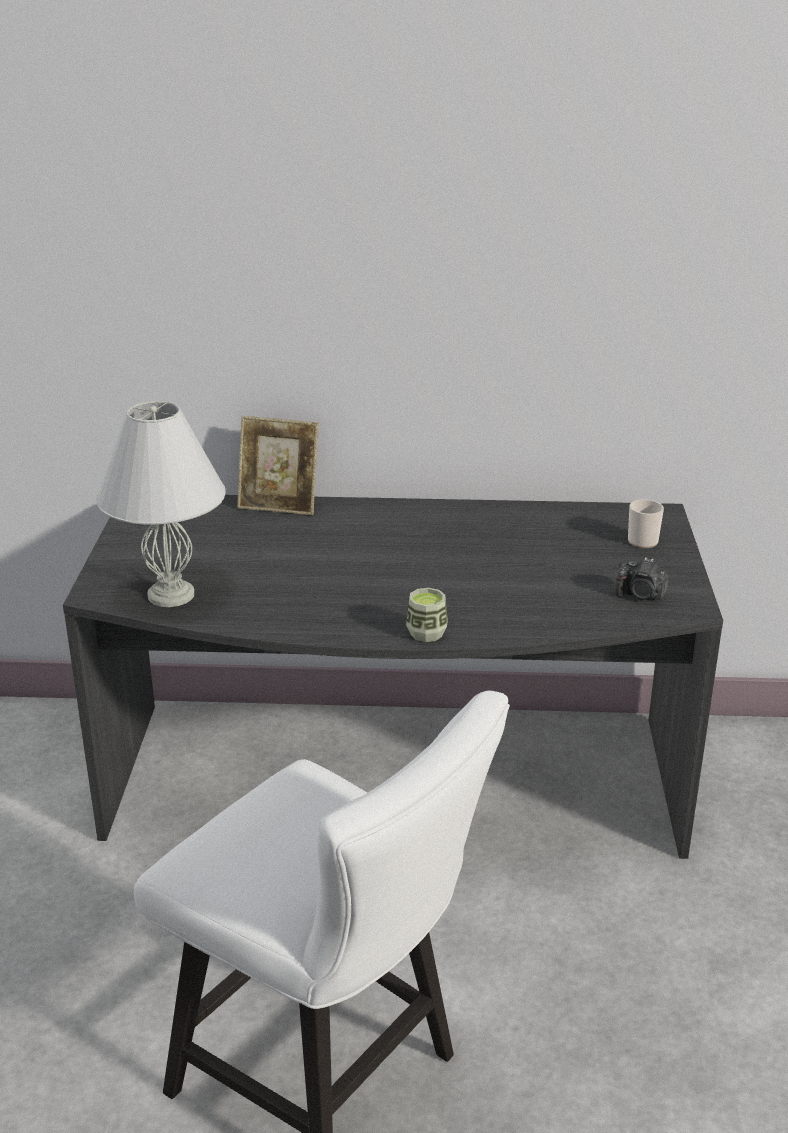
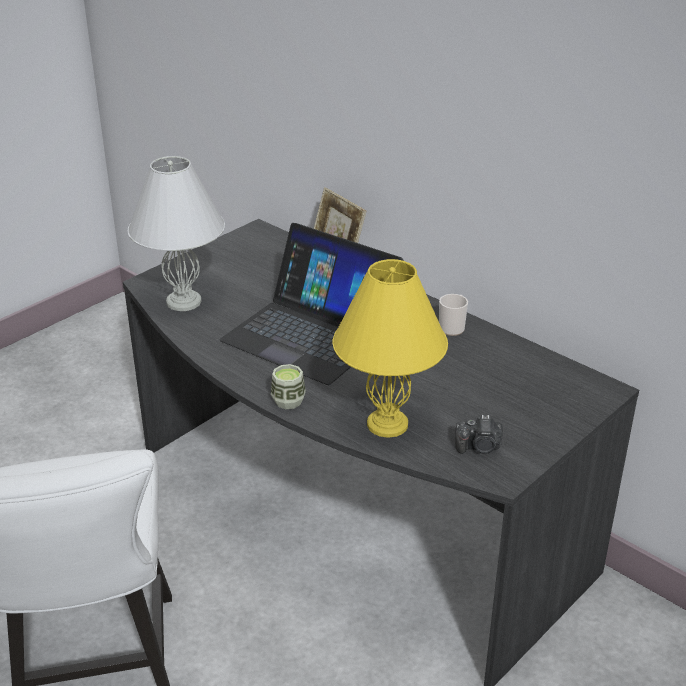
camera: 40 degrees right, 5 degrees up
camera [614,557,669,600] -> camera turned 60 degrees counterclockwise [455,415,503,454]
mug [628,499,664,548] -> mug moved to [439,294,468,336]
none -> laptop [220,223,403,385]
none -> yellow table lamp [333,259,448,438]

